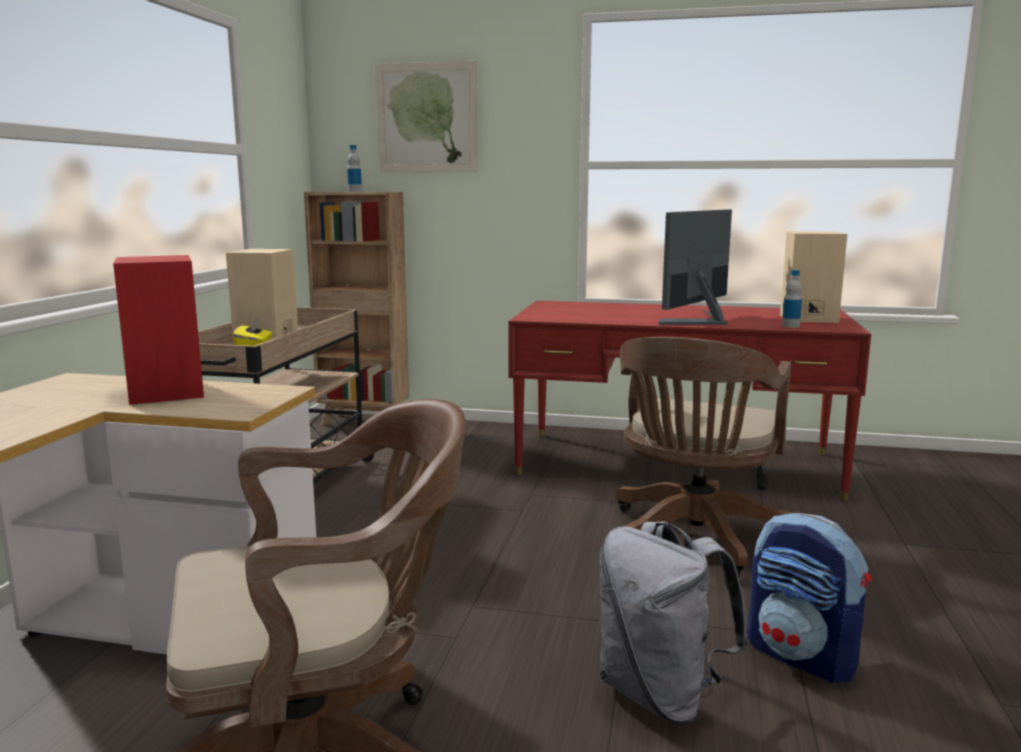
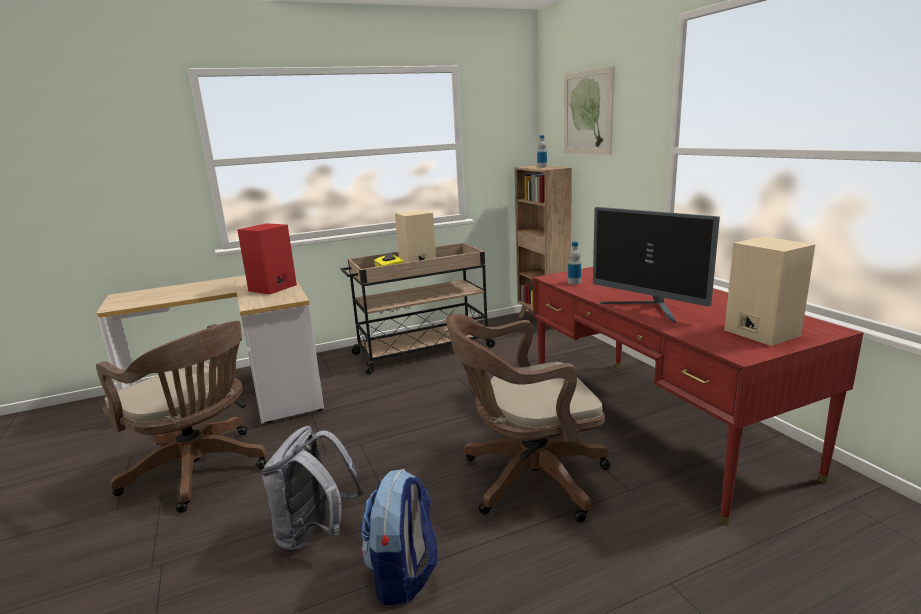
camera: 55 degrees right, 5 degrees up
monitor [659,209,732,325] -> monitor turned 135 degrees counterclockwise [593,207,720,323]
bottle [782,270,802,328] -> bottle moved to [568,242,581,285]

